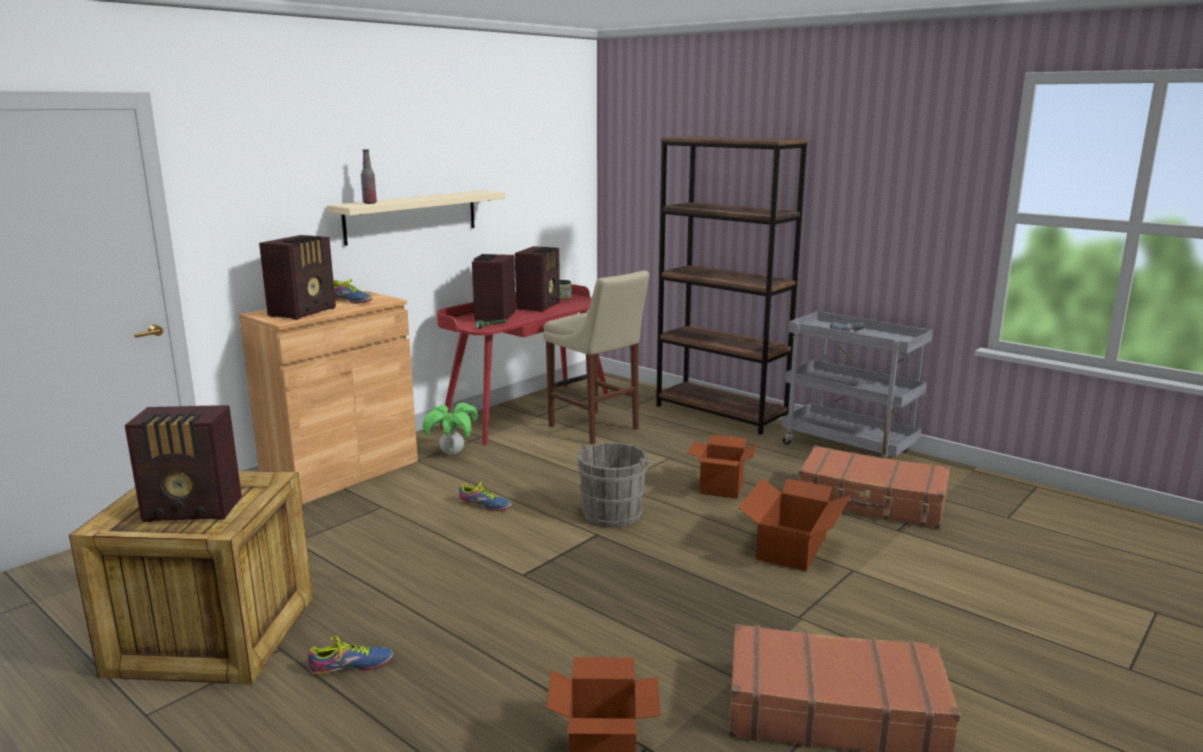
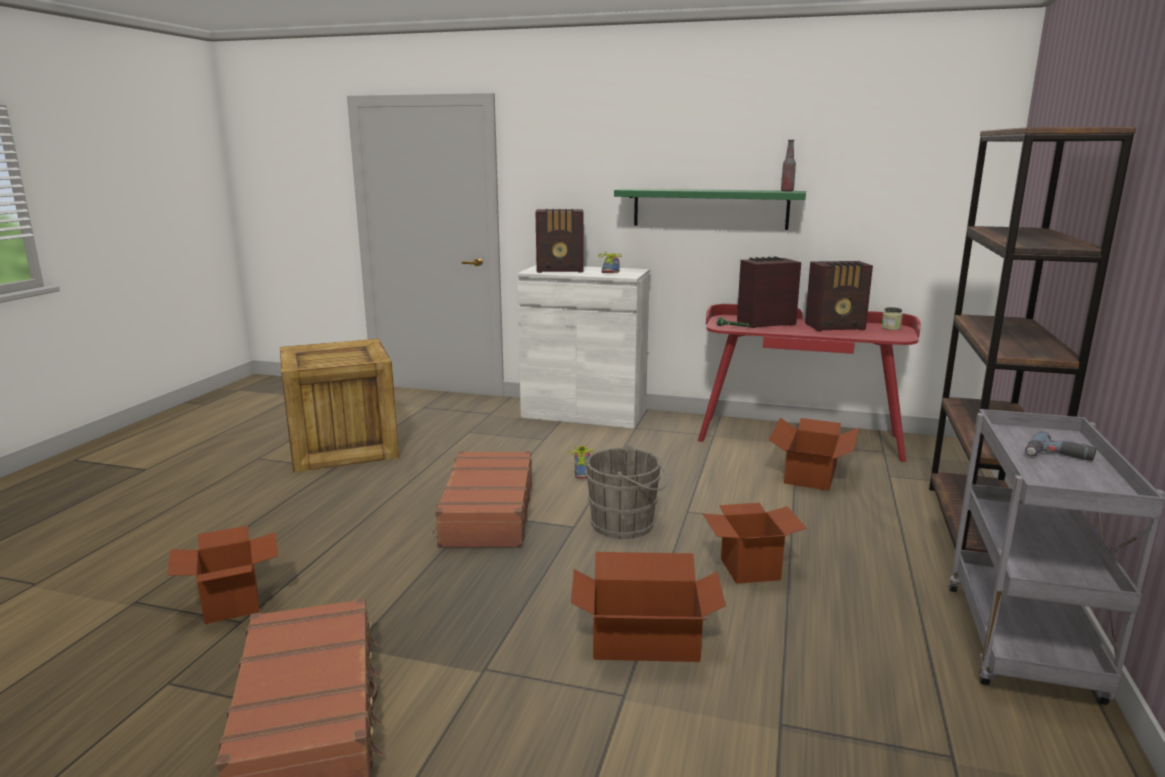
camera: 65 degrees right, 0 degrees up
radio [125,405,242,522] -> none
brown cabinet [239,291,418,504] -> white cabinet [517,265,650,429]
shoe [308,635,393,676] -> none
beige shelf [327,190,505,246] -> green shelf [614,188,806,230]
bottle [361,149,377,204] -> bottle moved to [781,140,796,191]
potted plant [423,403,477,455] -> none
beige stool [543,271,649,444] -> cardboard box [769,418,859,491]
brown suitcase [798,445,950,529] -> brown suitcase moved to [432,451,532,548]

